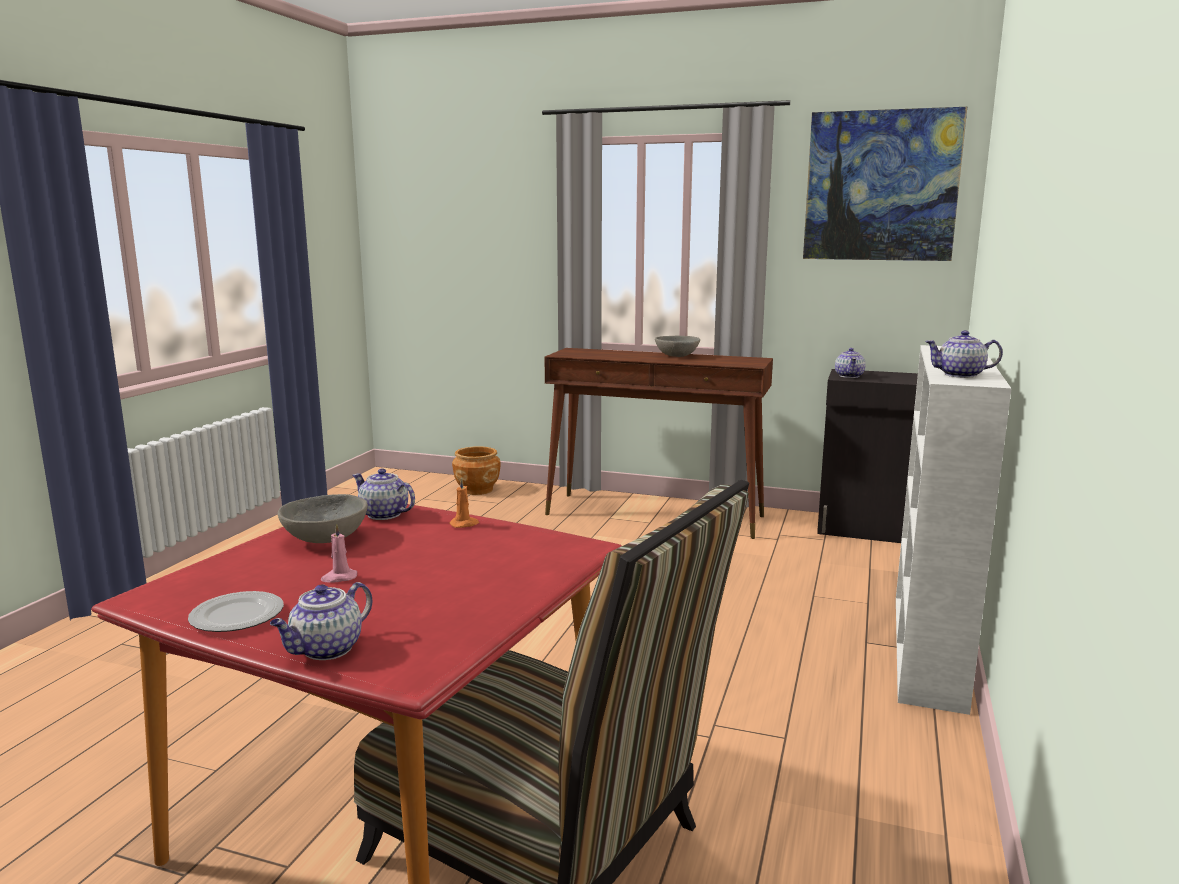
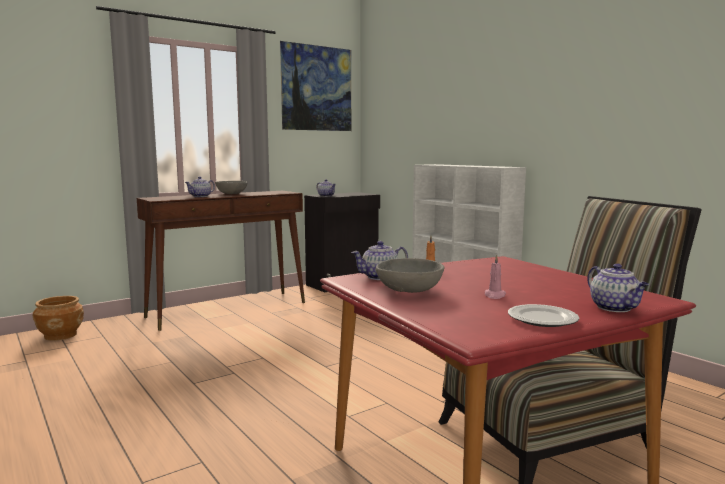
camera: 55 degrees left, 5 degrees down
teapot [925,330,1003,378] -> teapot moved to [185,177,215,197]

